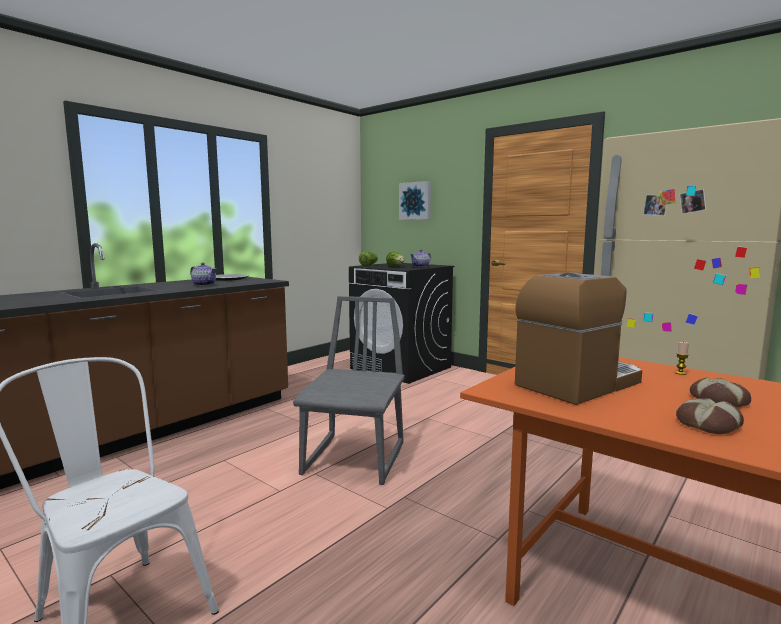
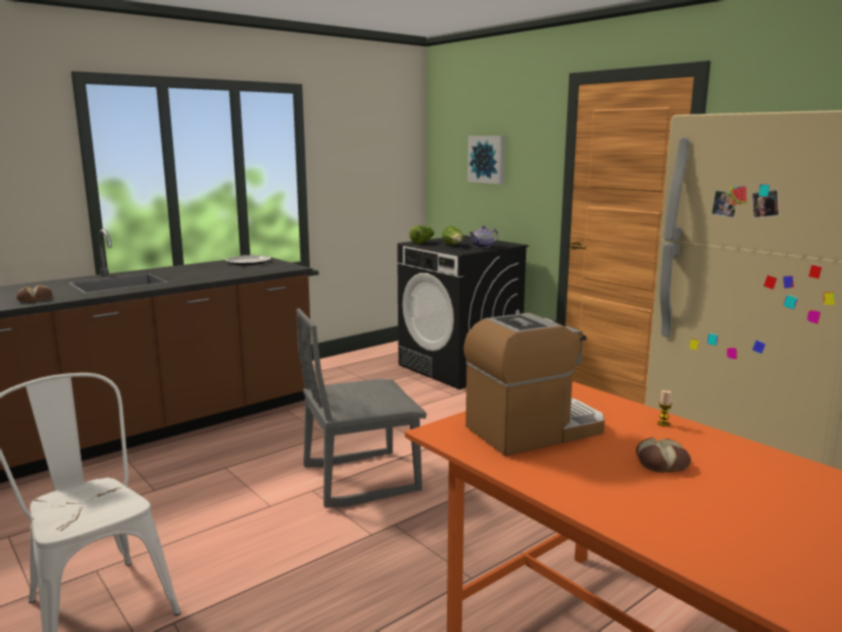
camera: 10 degrees right, 5 degrees up
teapot [190,263,216,286] -> none
grey chair [293,296,405,485] -> grey chair turned 135 degrees counterclockwise [296,308,427,508]
bread [676,398,744,434] -> bread moved to [17,285,52,302]

